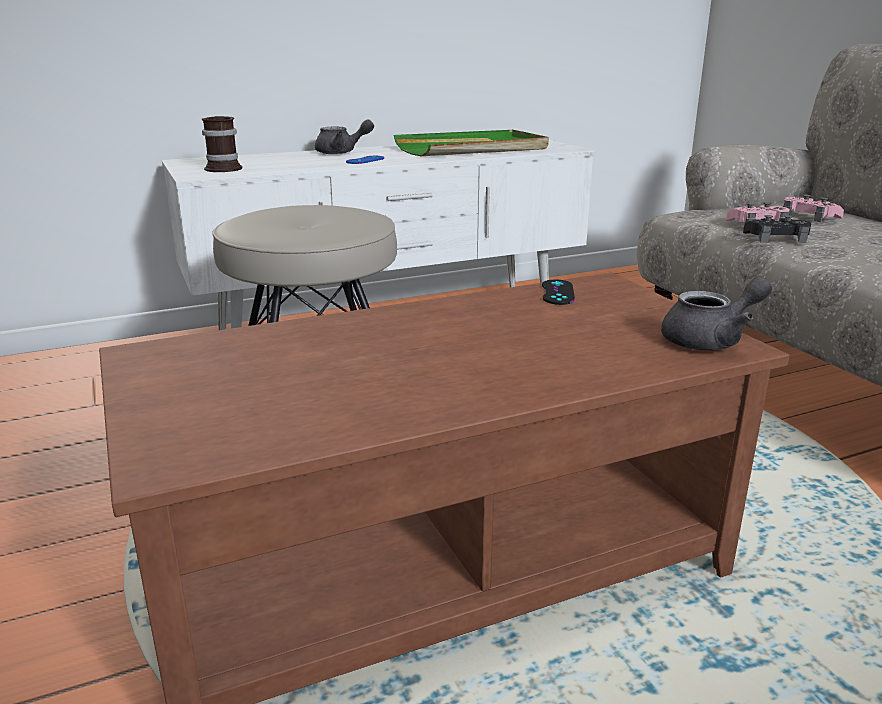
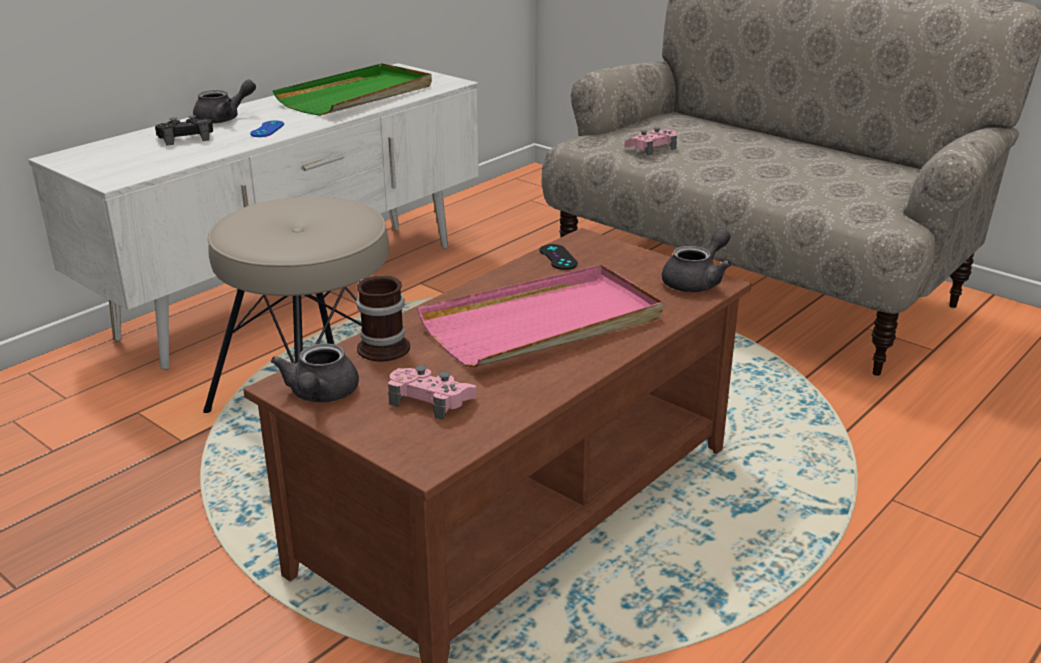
camera: 25 degrees left, 5 degrees up
mug [202,116,243,172] -> mug moved to [356,276,410,361]
black game controller [743,215,811,243] -> black game controller moved to [155,115,213,146]
pink game controller [783,195,844,222] -> pink game controller moved to [388,365,477,420]
none -> grey teapot [271,343,359,402]
none -> pink tray [417,264,663,367]

